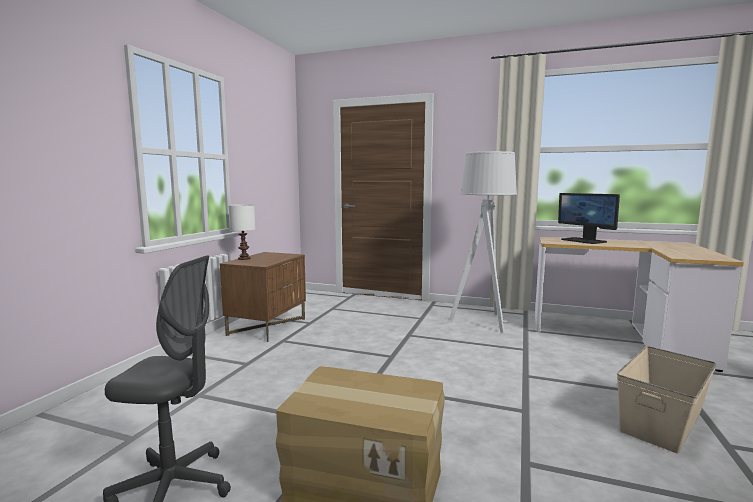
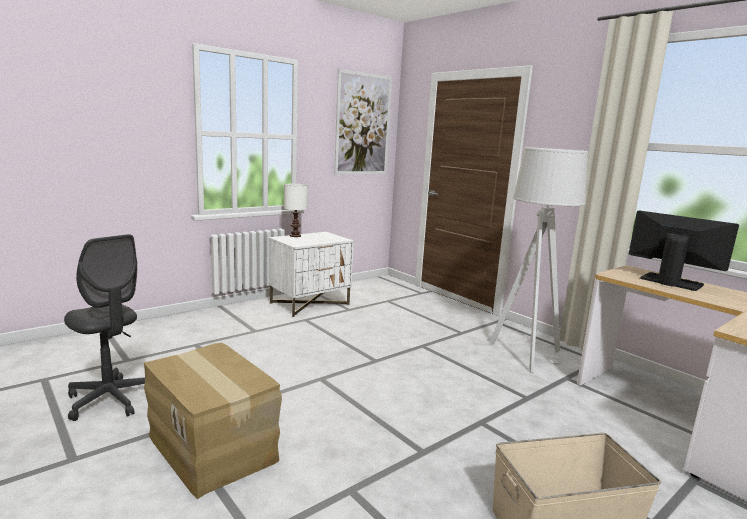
camera: 30 degrees right, 5 degrees up
brown nightstand [220,252,306,342] -> white nightstand [268,232,354,317]
monitor [558,193,620,244] -> monitor turned 135 degrees clockwise [629,211,739,291]
none -> picture [334,69,392,174]

